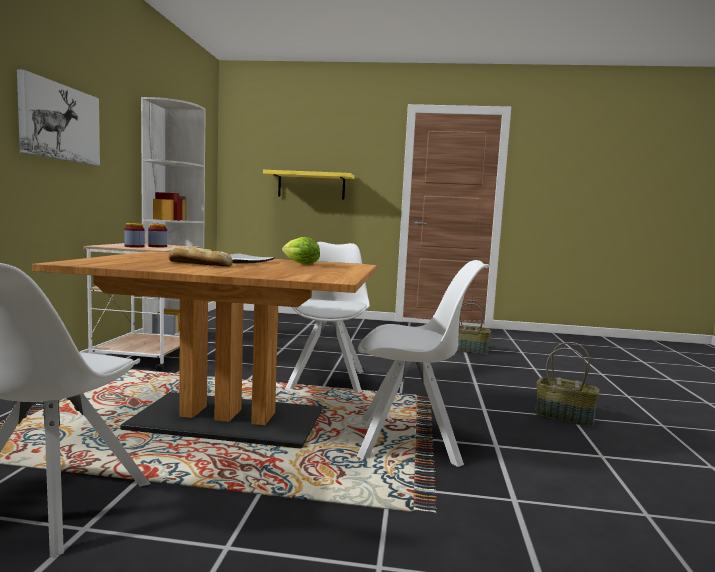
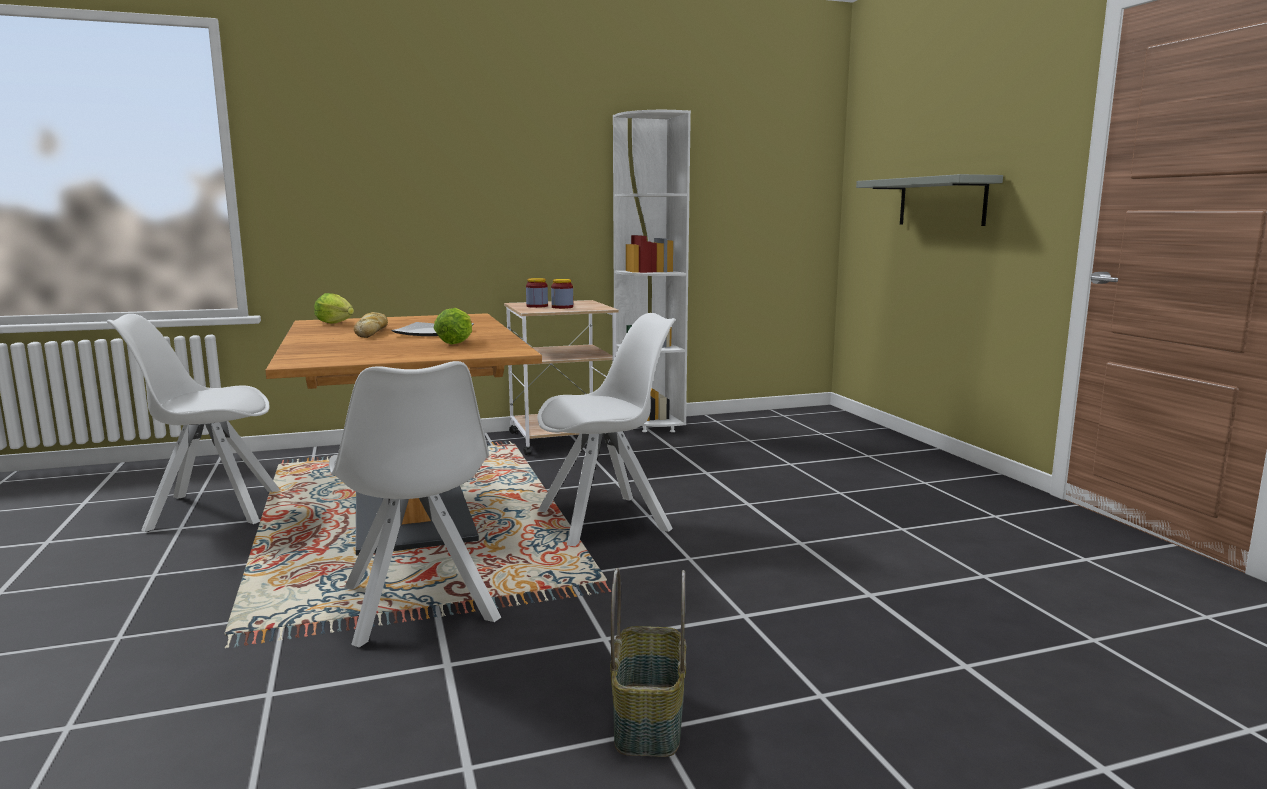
camera: 65 degrees right, 5 degrees up
picture [17,70,100,166] -> none
yellow shelf [263,170,354,199] -> grey shelf [856,174,1003,226]
basket [457,300,491,354] -> none
none -> lettuce [314,293,354,324]

